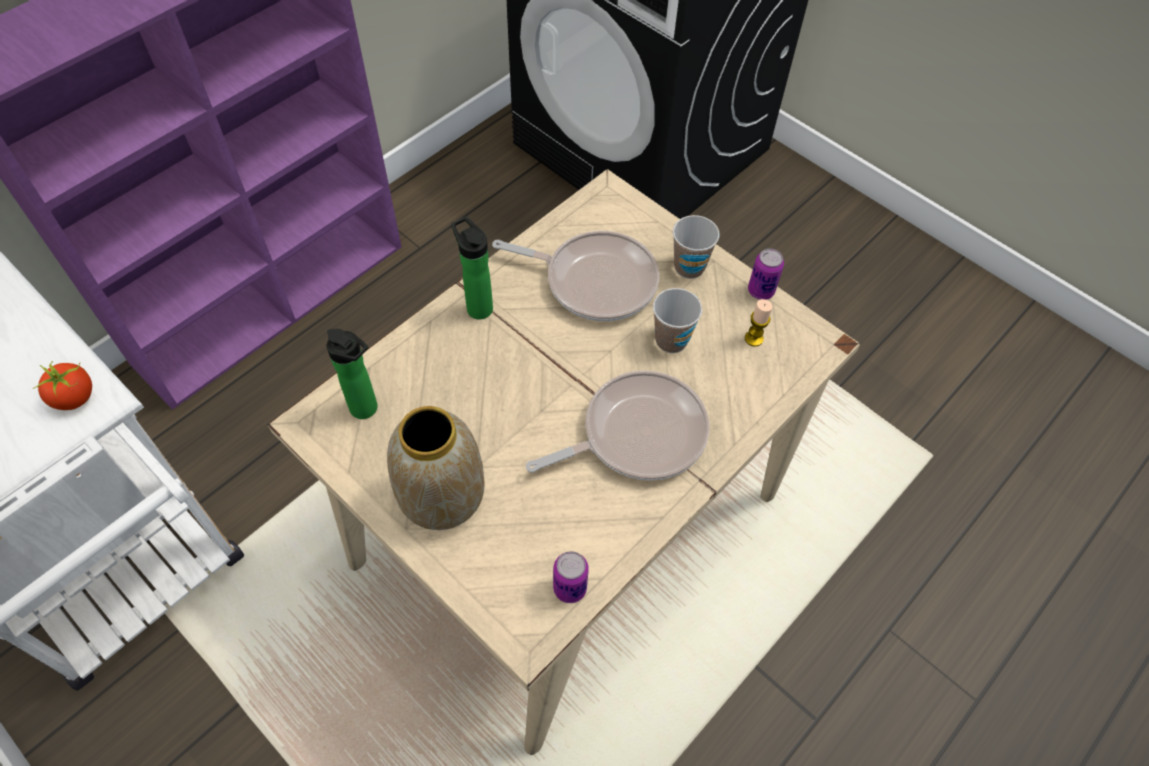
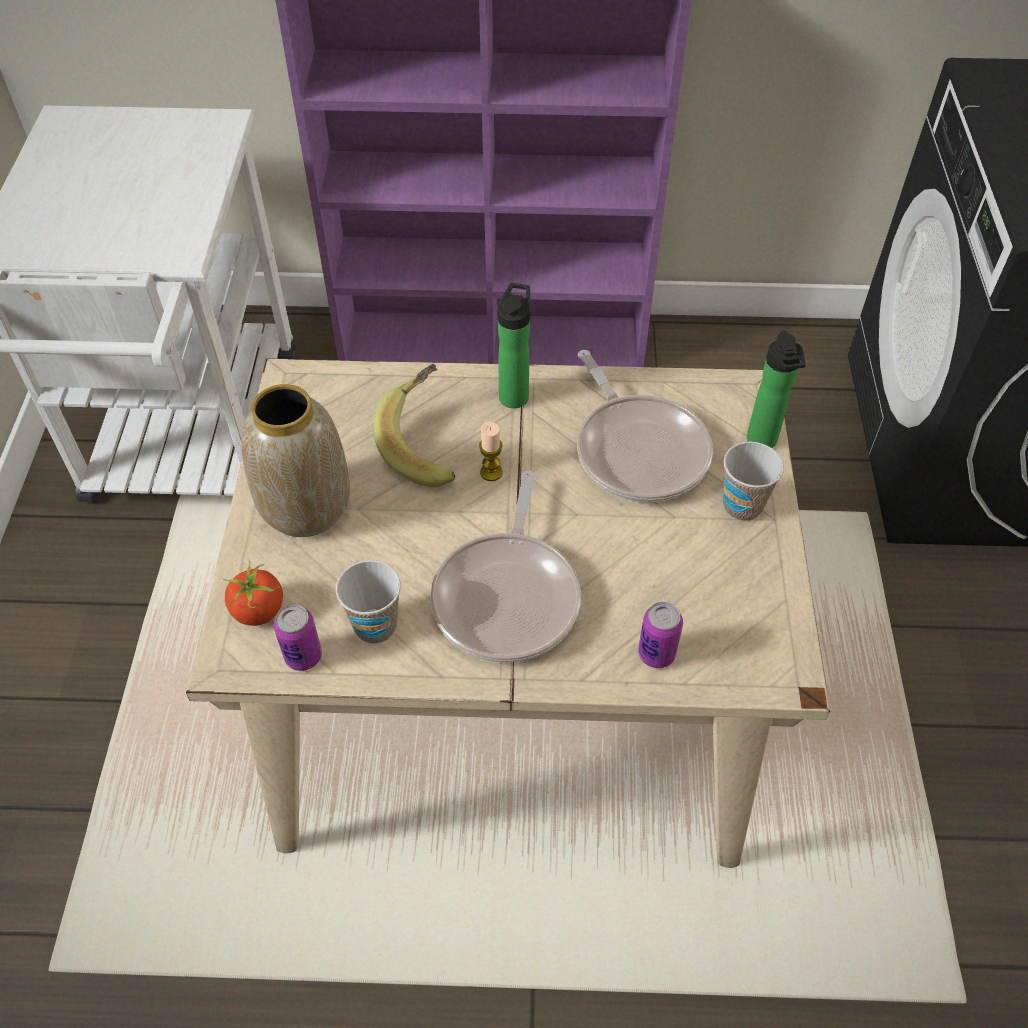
camera: 50 degrees right, 5 degrees down
tomato [33,361,92,410] -> tomato moved to [223,561,283,626]
bottle [327,329,378,419] -> bottle moved to [747,330,806,448]
frying pan [526,371,709,481] -> frying pan turned 75 degrees clockwise [431,470,581,662]
cup [653,288,702,353] -> cup moved to [336,560,401,644]
candle [745,299,772,347] -> candle moved to [479,422,503,481]
can [748,248,784,300] -> can moved to [638,602,683,668]
none -> banana [373,364,456,487]

